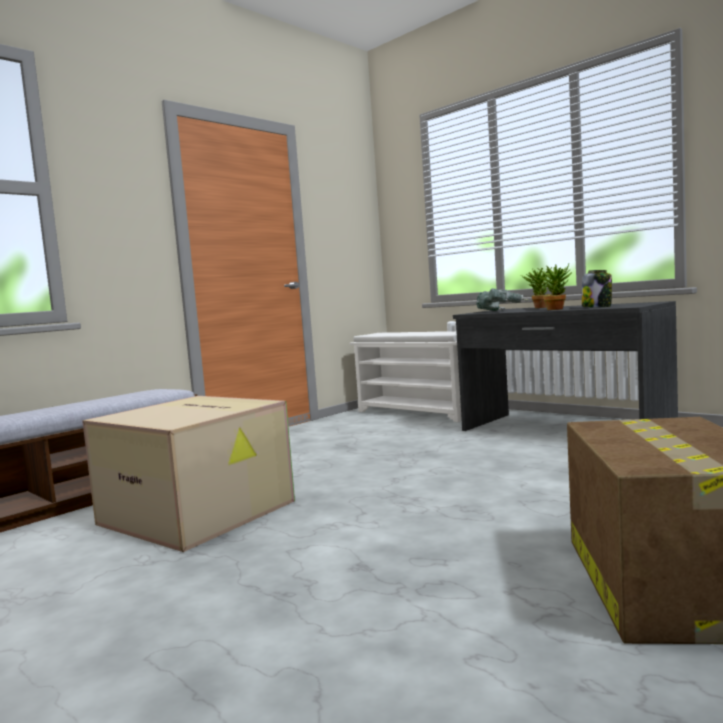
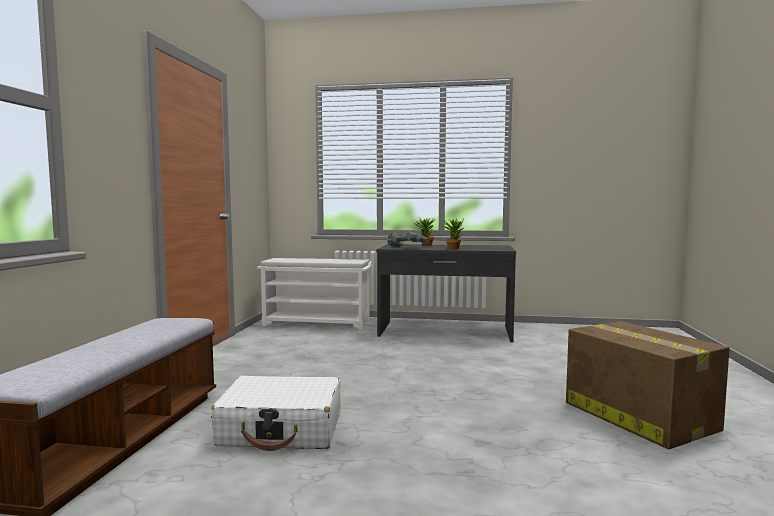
camera: 35 degrees left, 0 degrees up
cardboard box [82,396,295,552] -> white suitcase [211,376,341,451]
jar [582,270,612,307] -> none

